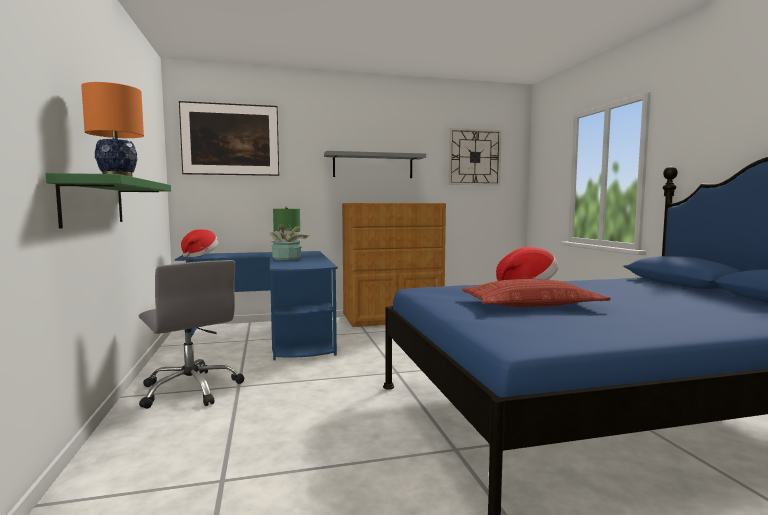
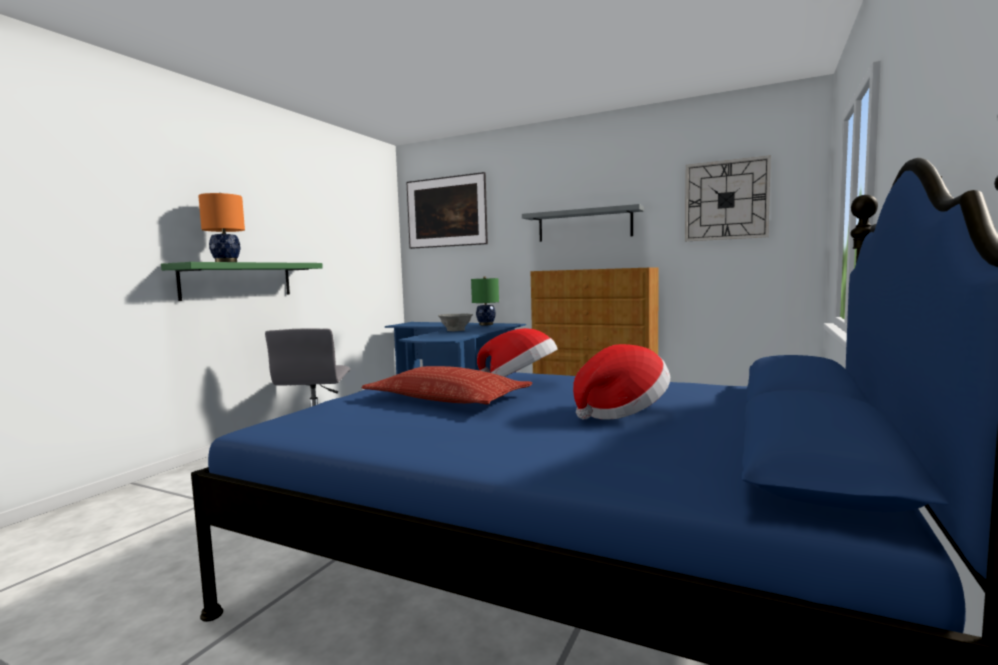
camera: 40 degrees right, 0 degrees up
hat [181,229,219,257] -> hat moved to [573,344,670,420]
potted plant [269,224,310,260] -> grey bowl [438,314,473,331]

